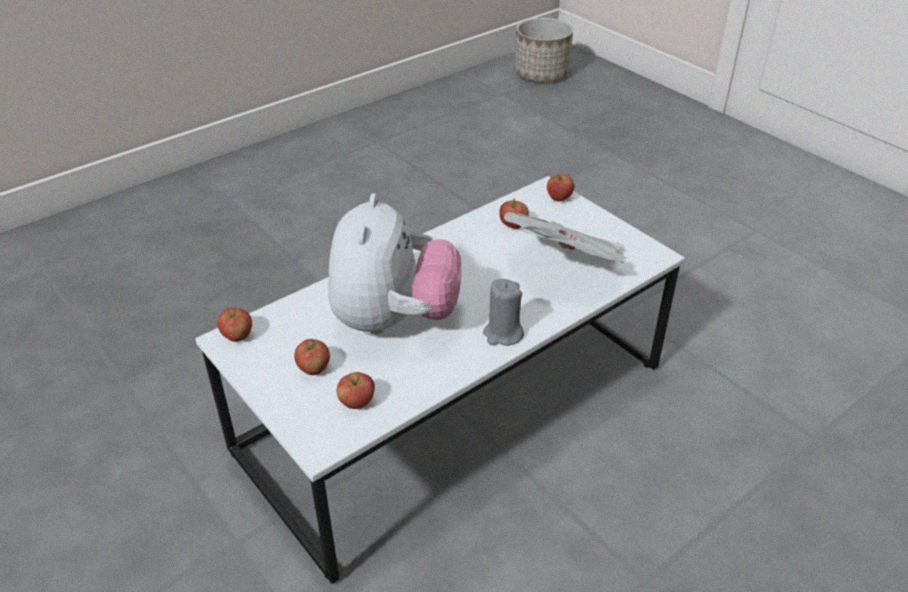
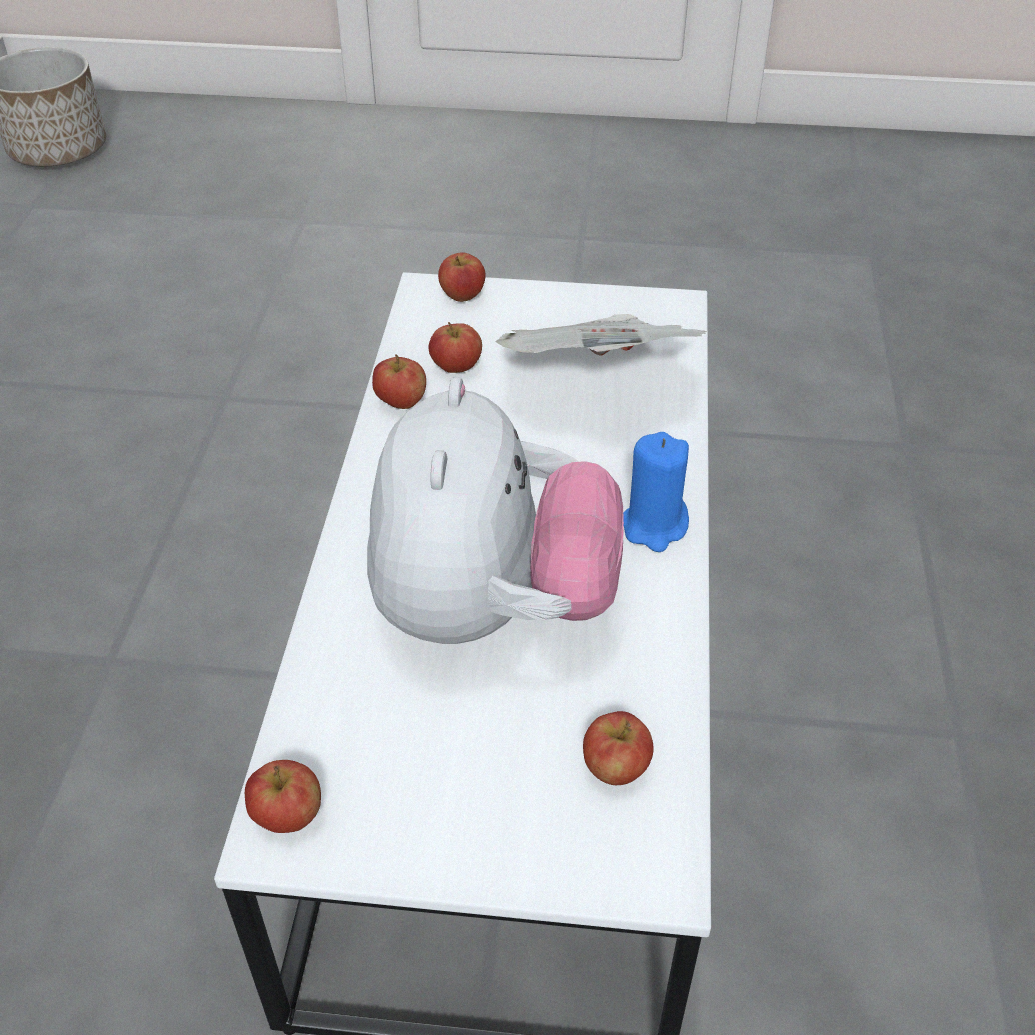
camera: 45 degrees left, 5 degrees up
apple [294,339,330,375] -> apple moved to [372,354,426,409]
plush toy [328,193,461,336] -> plush toy turned 45 degrees clockwise [367,377,624,644]
grey candle [483,279,524,346] -> blue candle [623,432,689,552]

